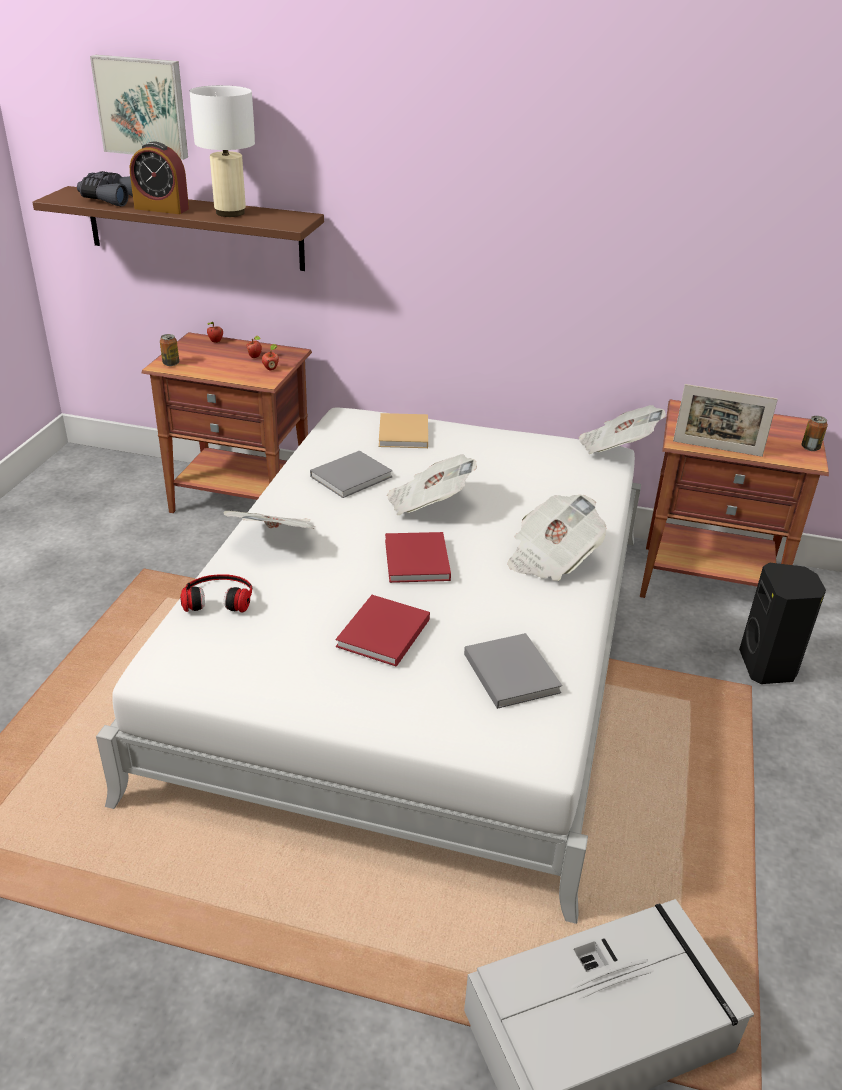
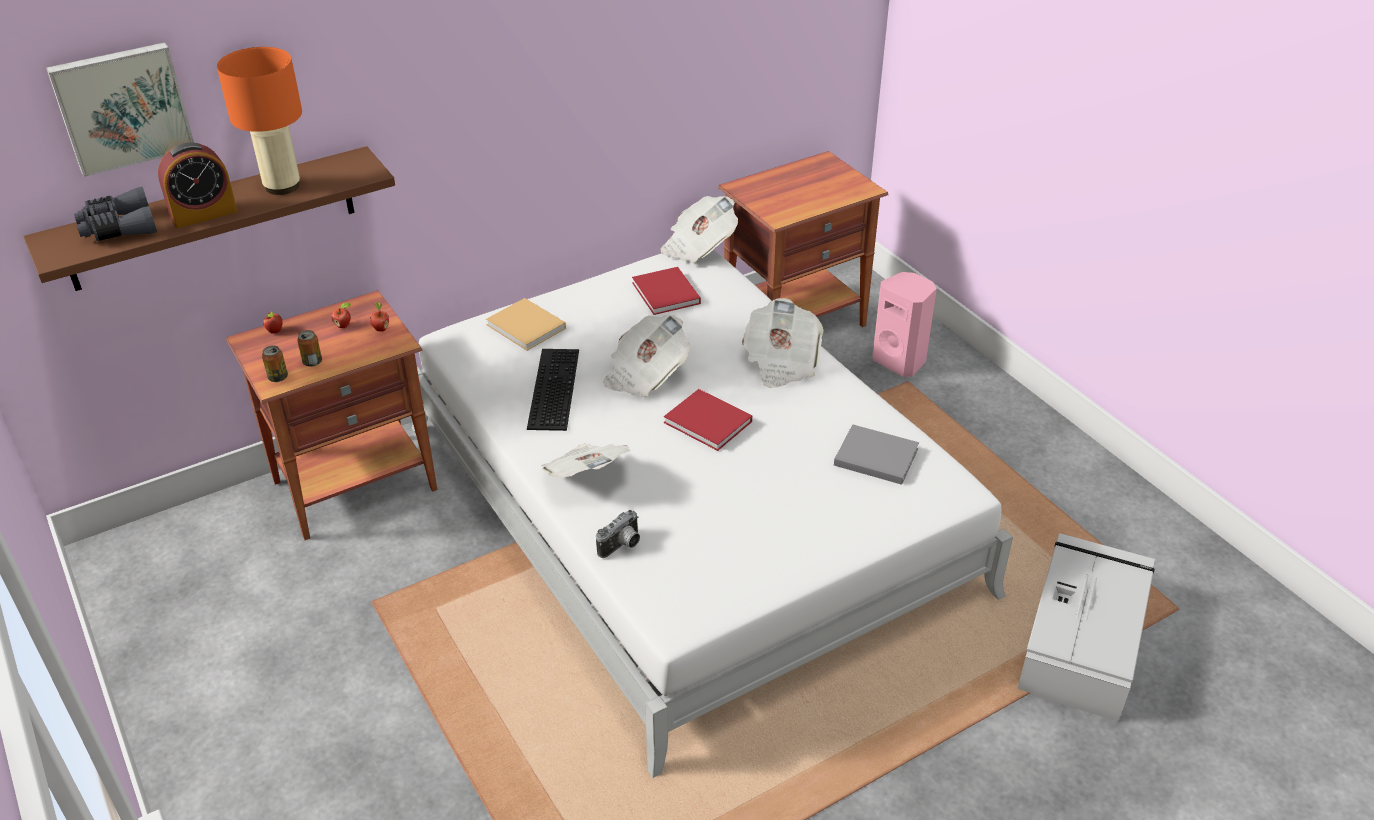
camera: 45 degrees left, 5 degrees up
headphones [180,574,252,613] -> camera [596,510,640,558]
white table lamp [190,85,255,217] -> orange table lamp [217,47,302,195]
grey book [310,451,393,498] -> keyboard [527,349,579,431]
red book [335,595,430,667] -> red book moved to [632,267,701,315]
picture frame [673,384,778,457] -> none
black speaker [739,562,826,684] -> pink speaker [873,272,937,377]
can [801,416,828,451] -> can moved to [297,330,322,367]

